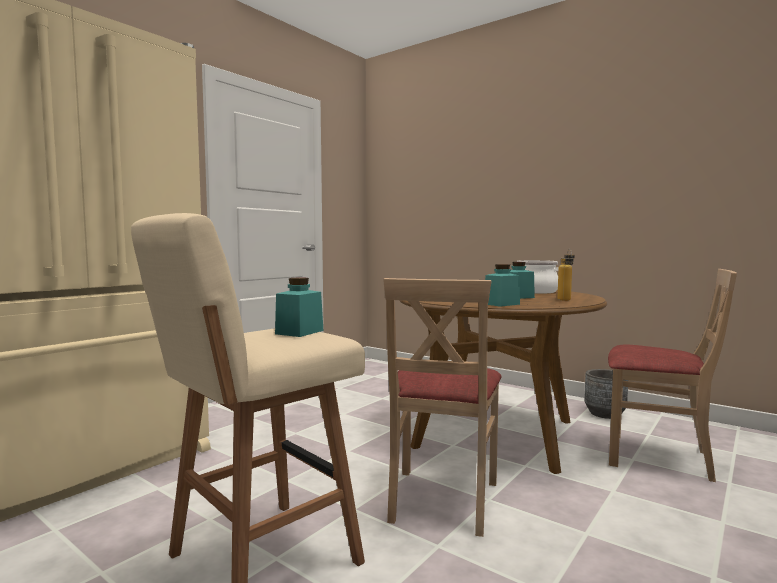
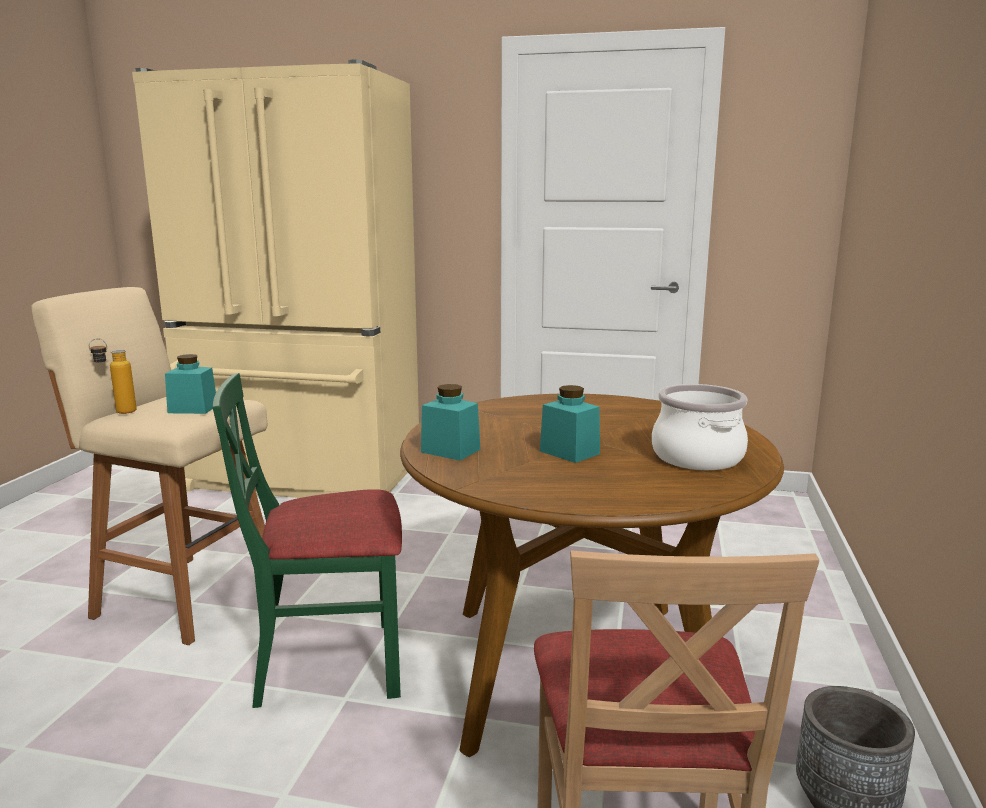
camera: 65 degrees right, 10 degrees up
beige chair [383,278,502,537] -> green chair [213,373,402,708]
bottle [558,249,575,301] -> bottle moved to [89,338,136,414]

